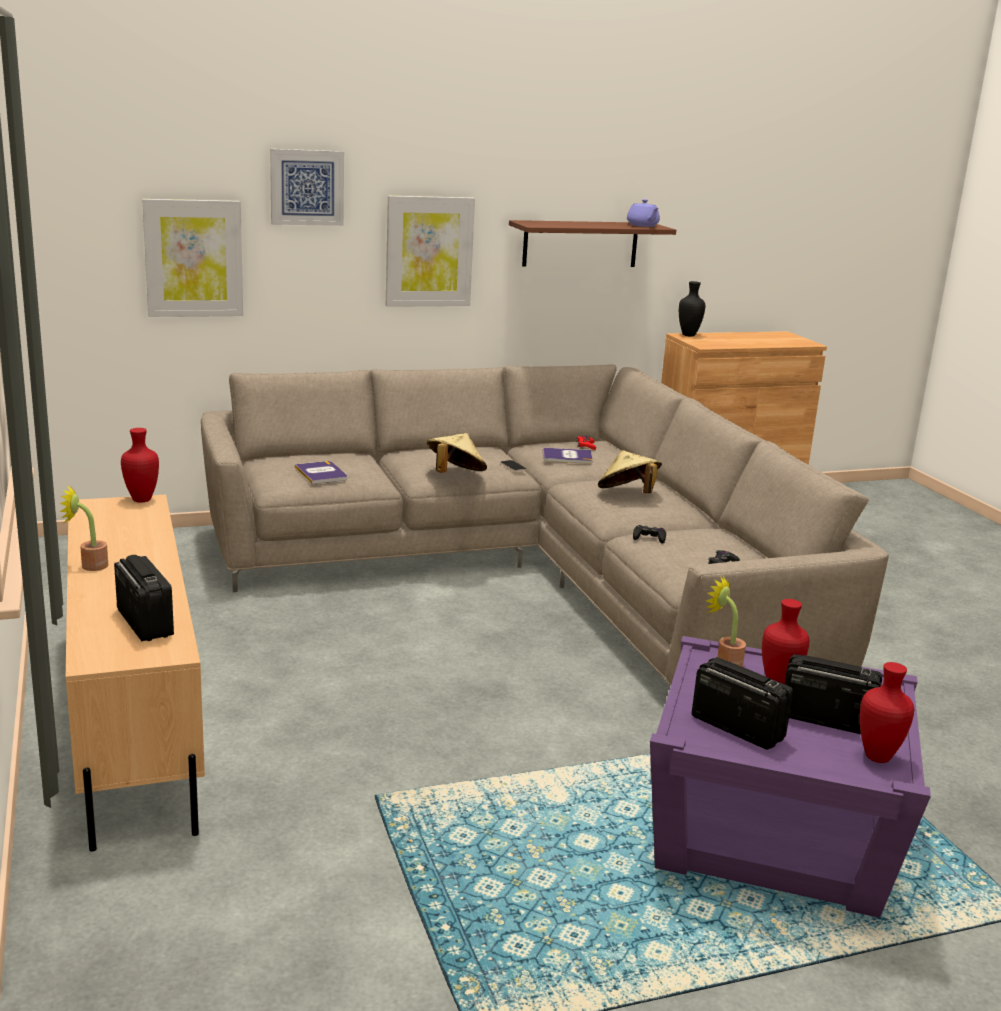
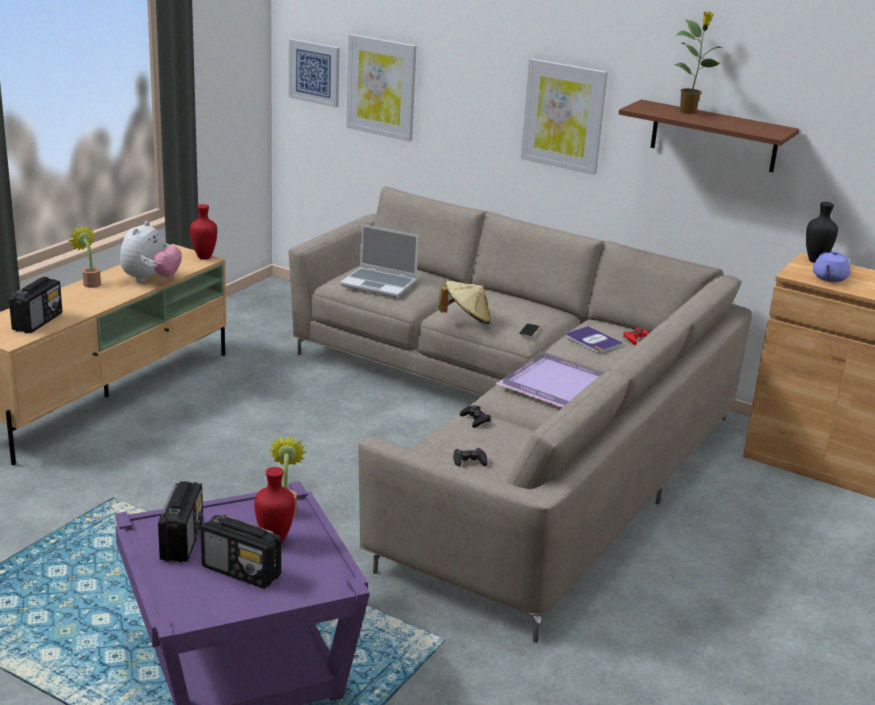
camera: 50 degrees right, 5 degrees up
picture [270,149,344,226] -> picture moved to [289,39,340,107]
book [295,461,347,484] -> laptop [340,224,419,298]
beige hat [598,450,662,493] -> purple tray [496,353,604,407]
purple teapot [627,199,660,227] -> purple teapot moved to [813,250,851,282]
radio [785,654,882,734] -> radio turned 135 degrees clockwise [201,515,281,589]
red vase [860,662,914,763] -> none
none -> plush toy [120,221,182,283]
none -> potted plant [674,11,722,114]

